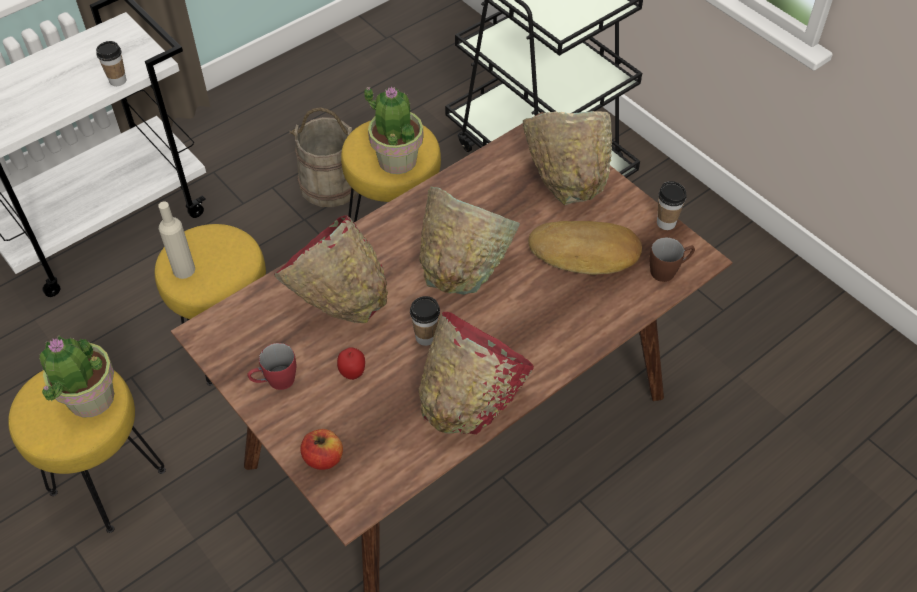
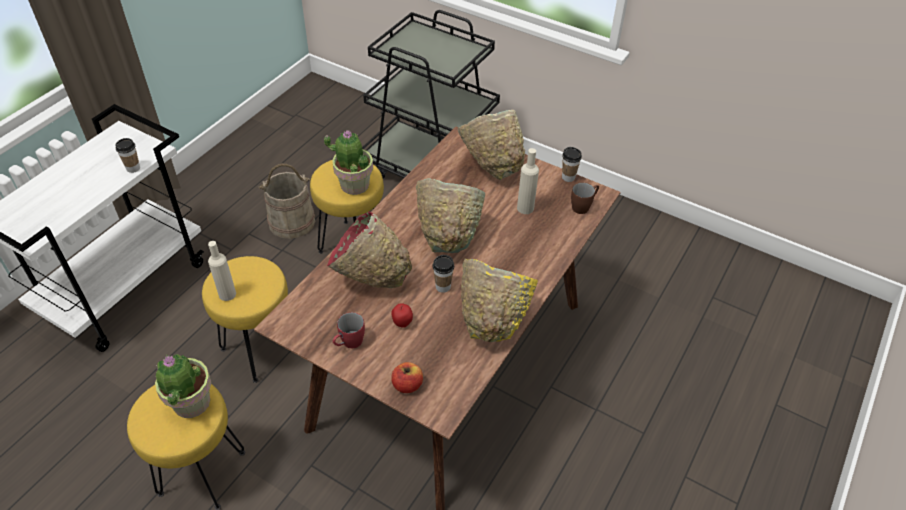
camera: 20 degrees left, 5 degrees down
red bowl [418,312,534,434] -> yellow bowl [461,259,538,342]
bread [528,221,642,275] -> beige bottle [517,148,539,214]

